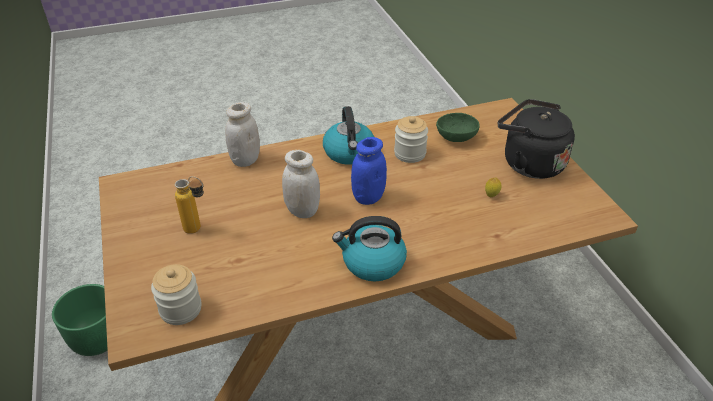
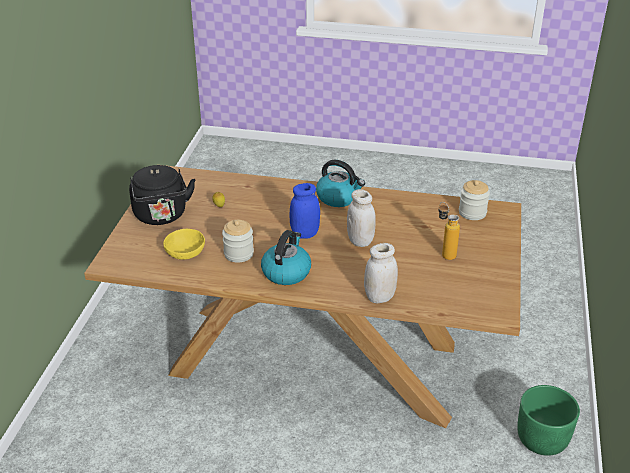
camera: 150 degrees left, 5 degrees down
green bowl [436,113,480,142] -> yellow bowl [163,229,205,260]

